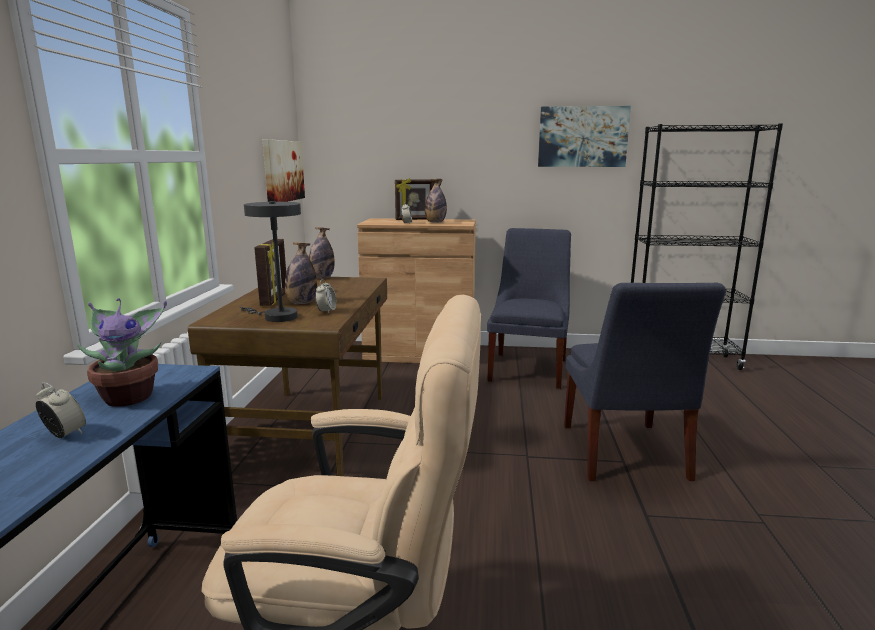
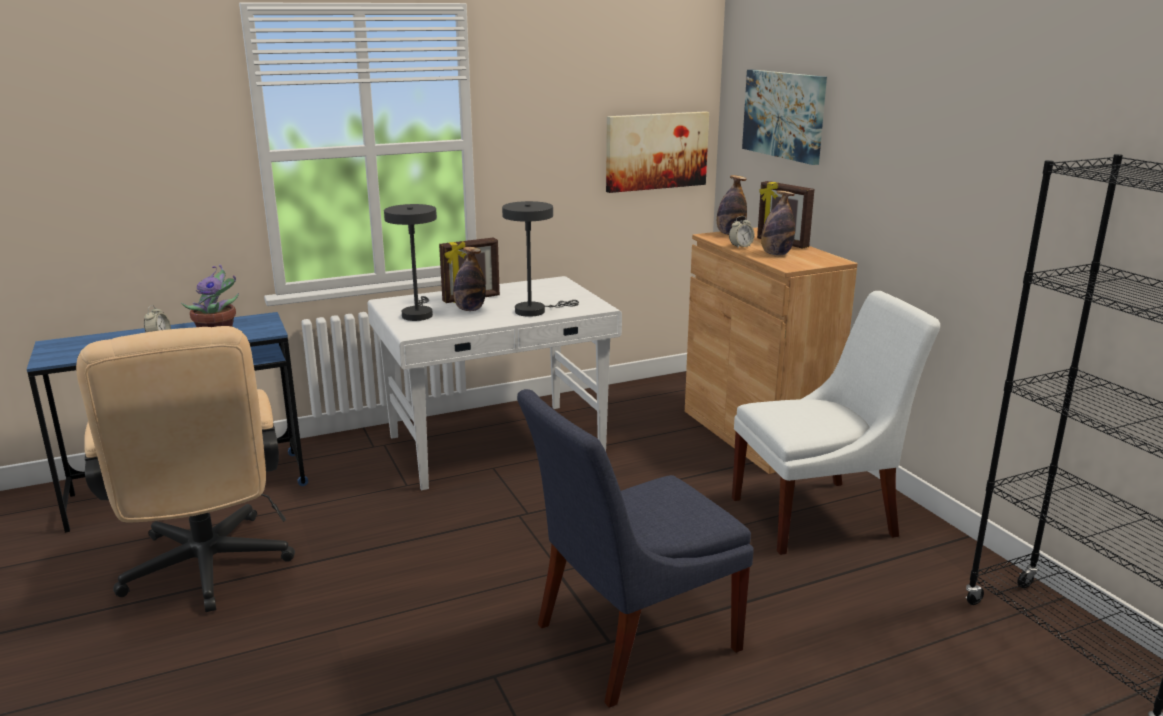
camera: 60 degrees right, 5 degrees up
brown desk [188,277,387,476] -> white desk [367,276,622,491]
bottle [309,227,335,278] -> bottle moved to [717,175,747,235]
alarm clock [315,279,337,314] -> none
blue chair [487,228,571,389] -> white chair [732,291,940,555]
picture [538,106,631,167] -> picture moved to [742,70,827,165]
none -> grey table lamp [502,201,579,317]

